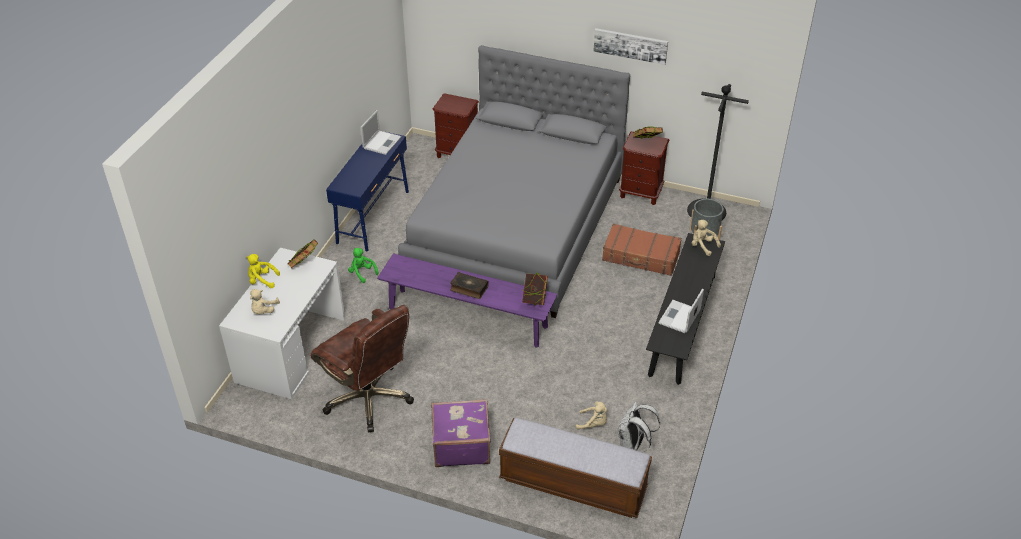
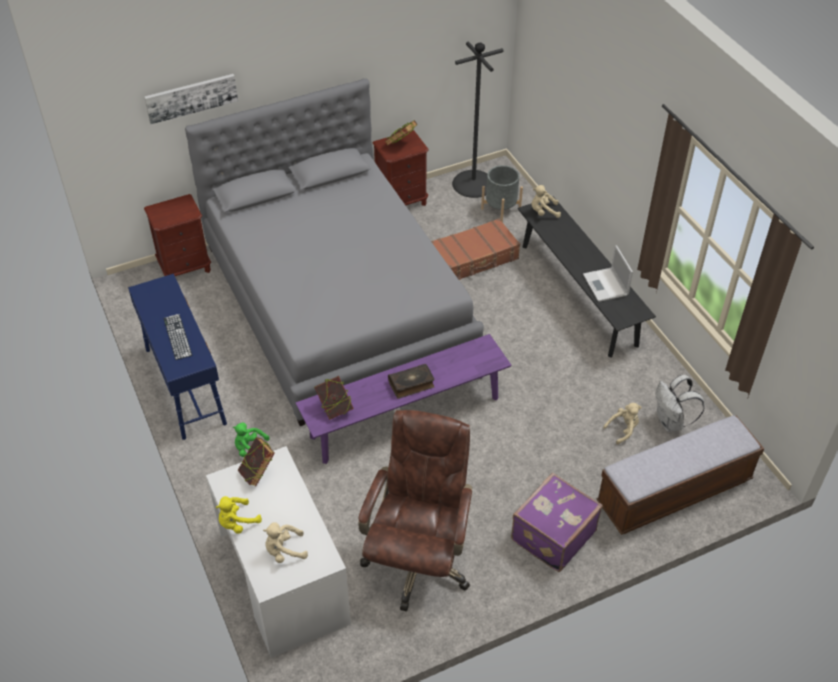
camera: 45 degrees left, 5 degrees up
beige plush toy [250,289,280,314] -> beige plush toy turned 105 degrees clockwise [263,522,308,563]
brown office chair [310,305,414,433] -> brown office chair turned 75 degrees counterclockwise [358,410,472,611]
laptop [360,110,401,155] -> none
book [522,273,548,306] -> book moved to [314,376,353,420]
picture [593,28,668,65] -> picture moved to [144,74,238,124]
none -> keyboard [163,314,192,360]

